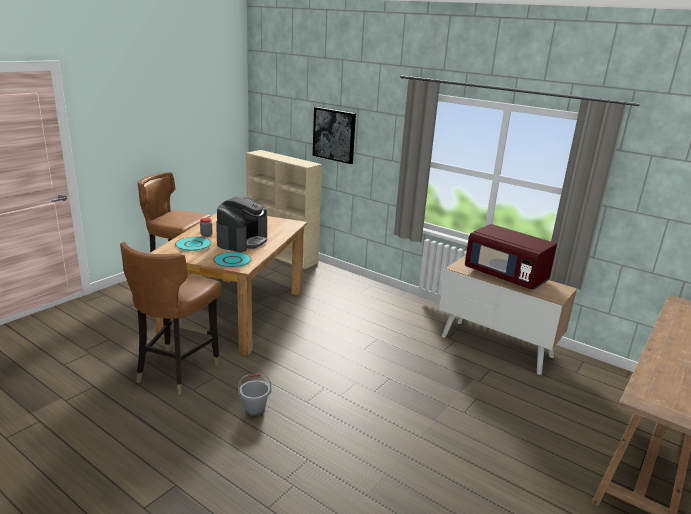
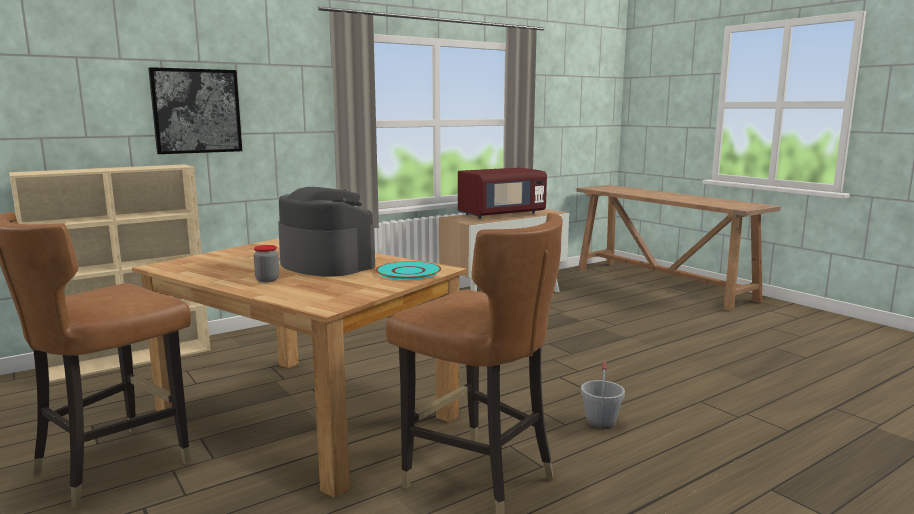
camera: 70 degrees left, 10 degrees down
turquoise plate [175,237,212,251] -> none

